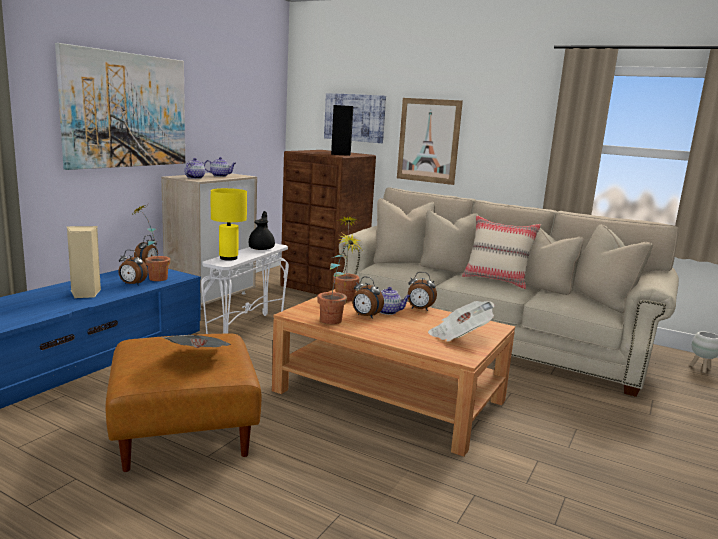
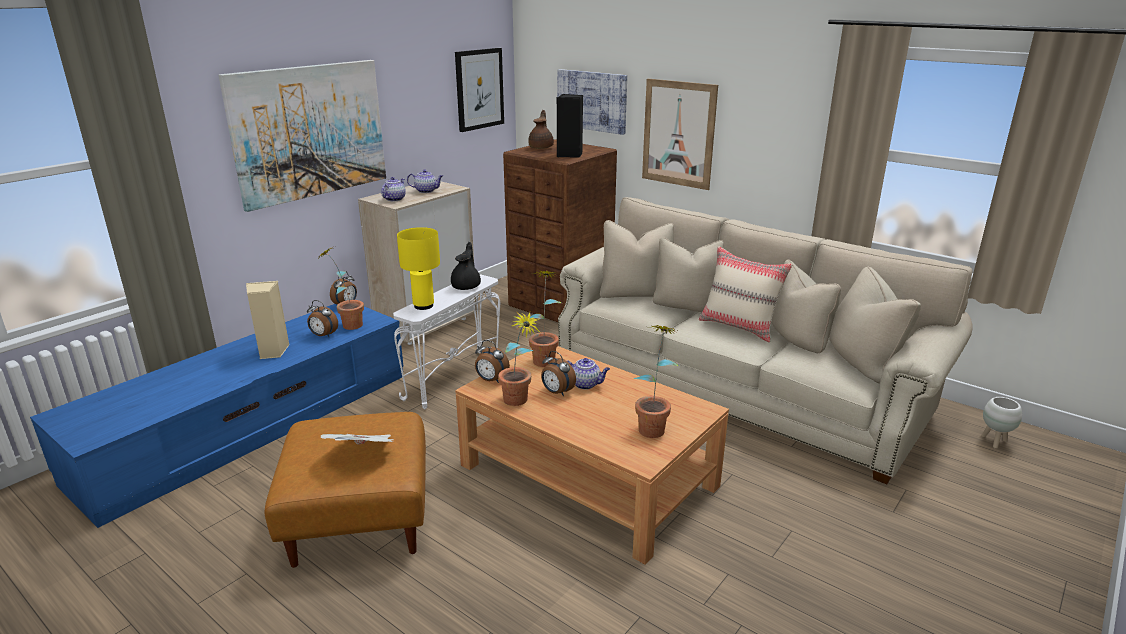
camera: 10 degrees right, 10 degrees up
alarm clock [408,272,437,311] -> alarm clock moved to [475,340,510,383]
newspaper [428,301,496,341] -> potted plant [633,325,680,438]
none -> picture [455,48,504,132]
none -> brown teapot [528,110,554,149]

